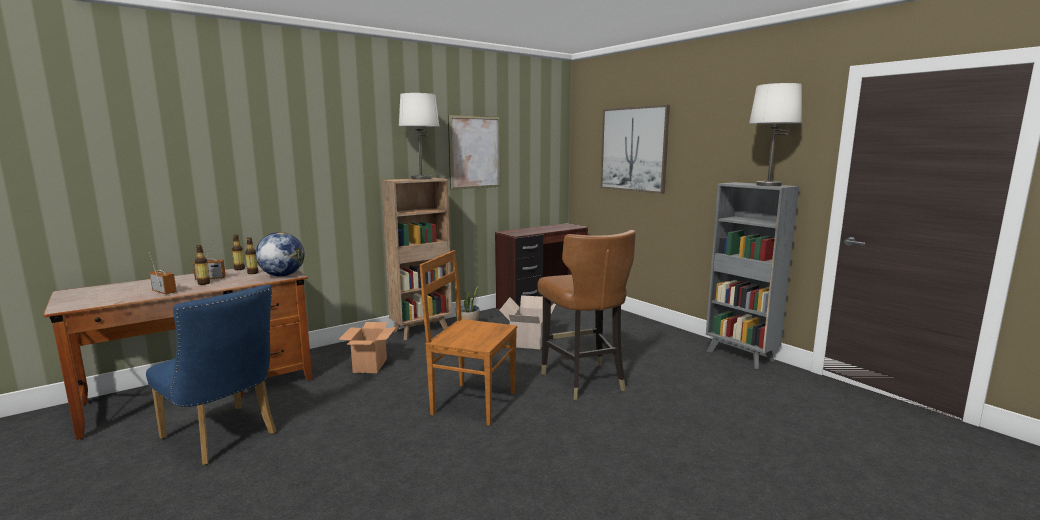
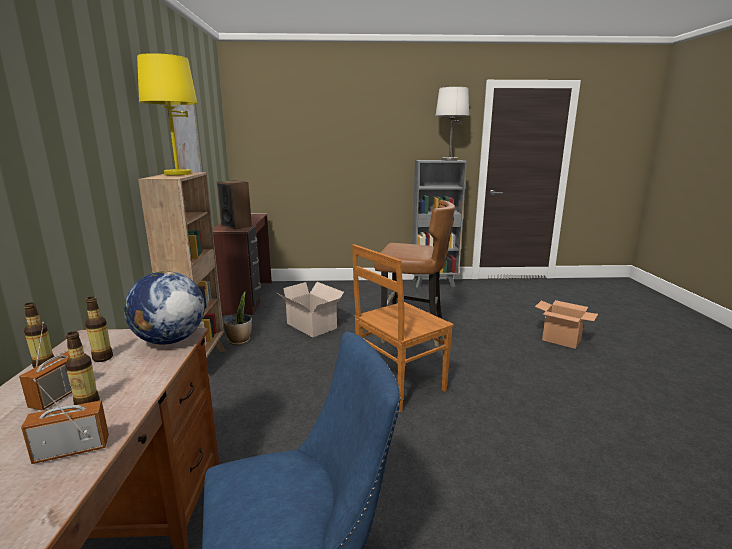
camera: 55 degrees left, 5 degrees up
cardboard box [338,322,396,373] -> cardboard box moved to [535,300,598,349]
white table lamp [399,93,439,180] -> yellow table lamp [137,53,198,175]
picture [600,105,670,194] -> none
none -> speaker [217,180,252,229]

